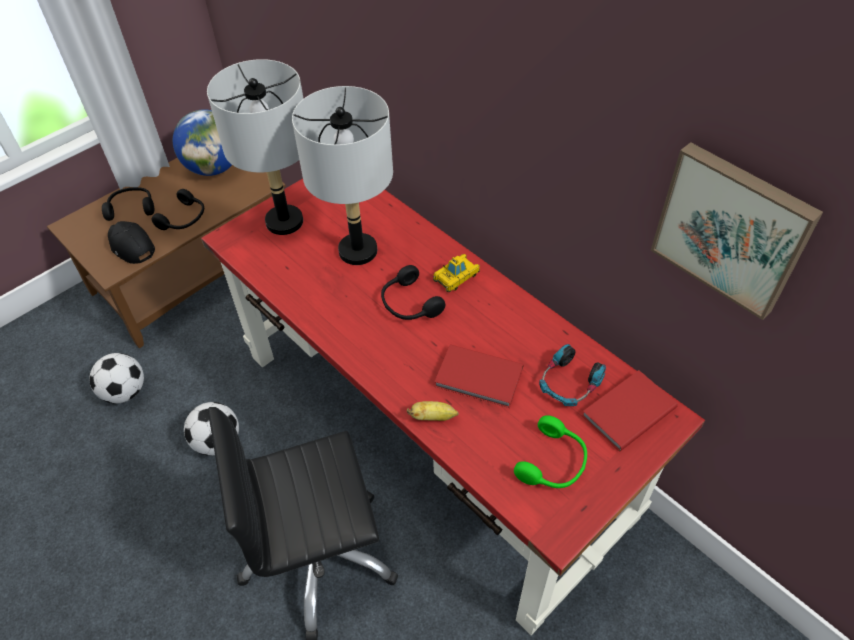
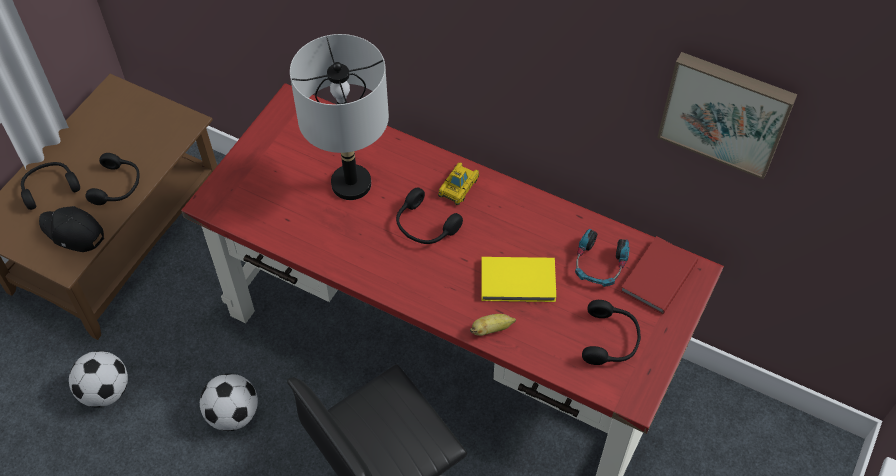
camera: 20 degrees left, 5 degrees up
globe [173,109,232,176] -> none
grey table lamp [207,59,303,235] -> none
red book [434,344,524,408] -> yellow book [481,257,557,302]
green headphones [514,415,587,488] -> black headphones [582,300,641,365]

